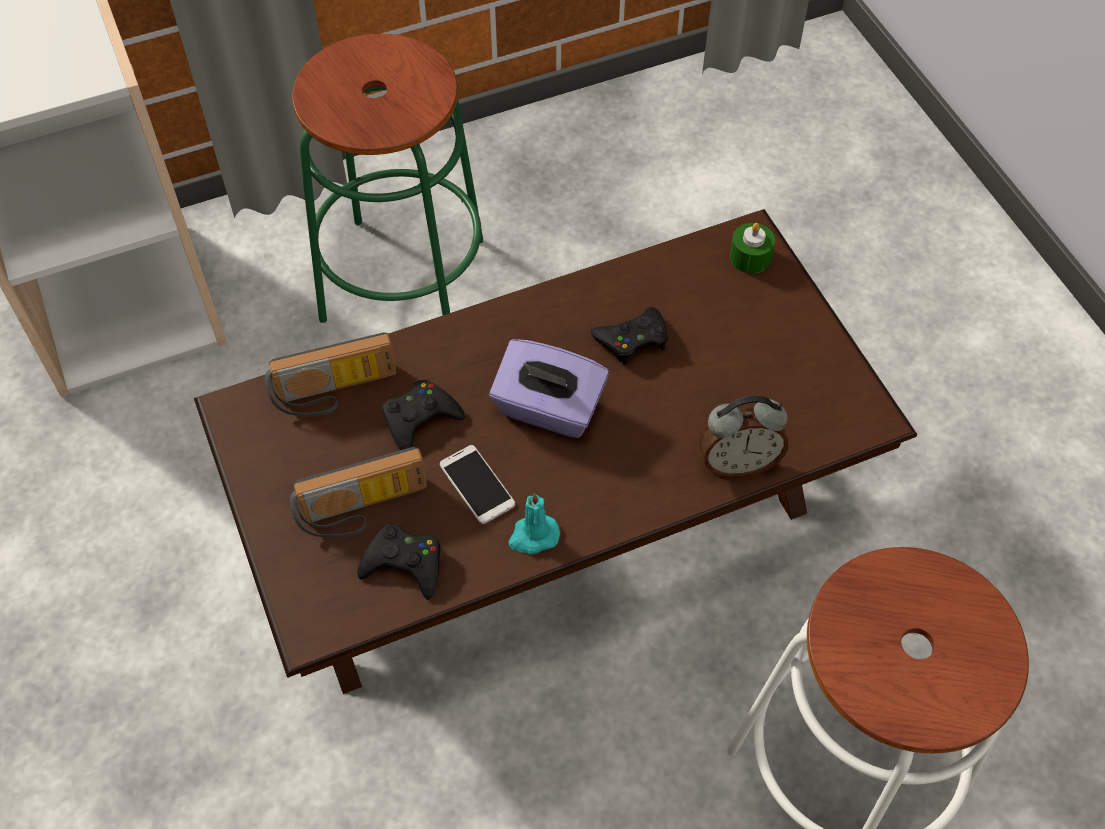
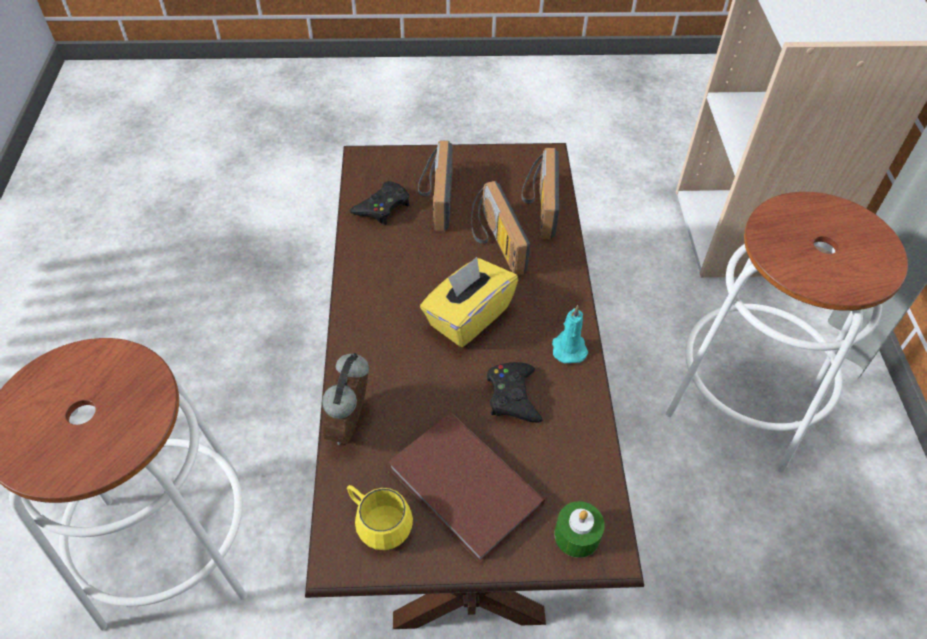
camera: 110 degrees right, 5 degrees down
green stool [292,34,483,323] -> white stool [666,192,908,473]
black game controller [382,380,465,450] -> radio [471,181,530,276]
phone [440,445,515,524] -> none
purple tissue box [489,339,609,438] -> yellow tissue box [420,257,518,347]
turquoise candle [508,492,560,554] -> turquoise candle moved to [552,305,588,363]
none -> yellow mug [347,485,413,550]
none -> brown book [388,413,545,563]

